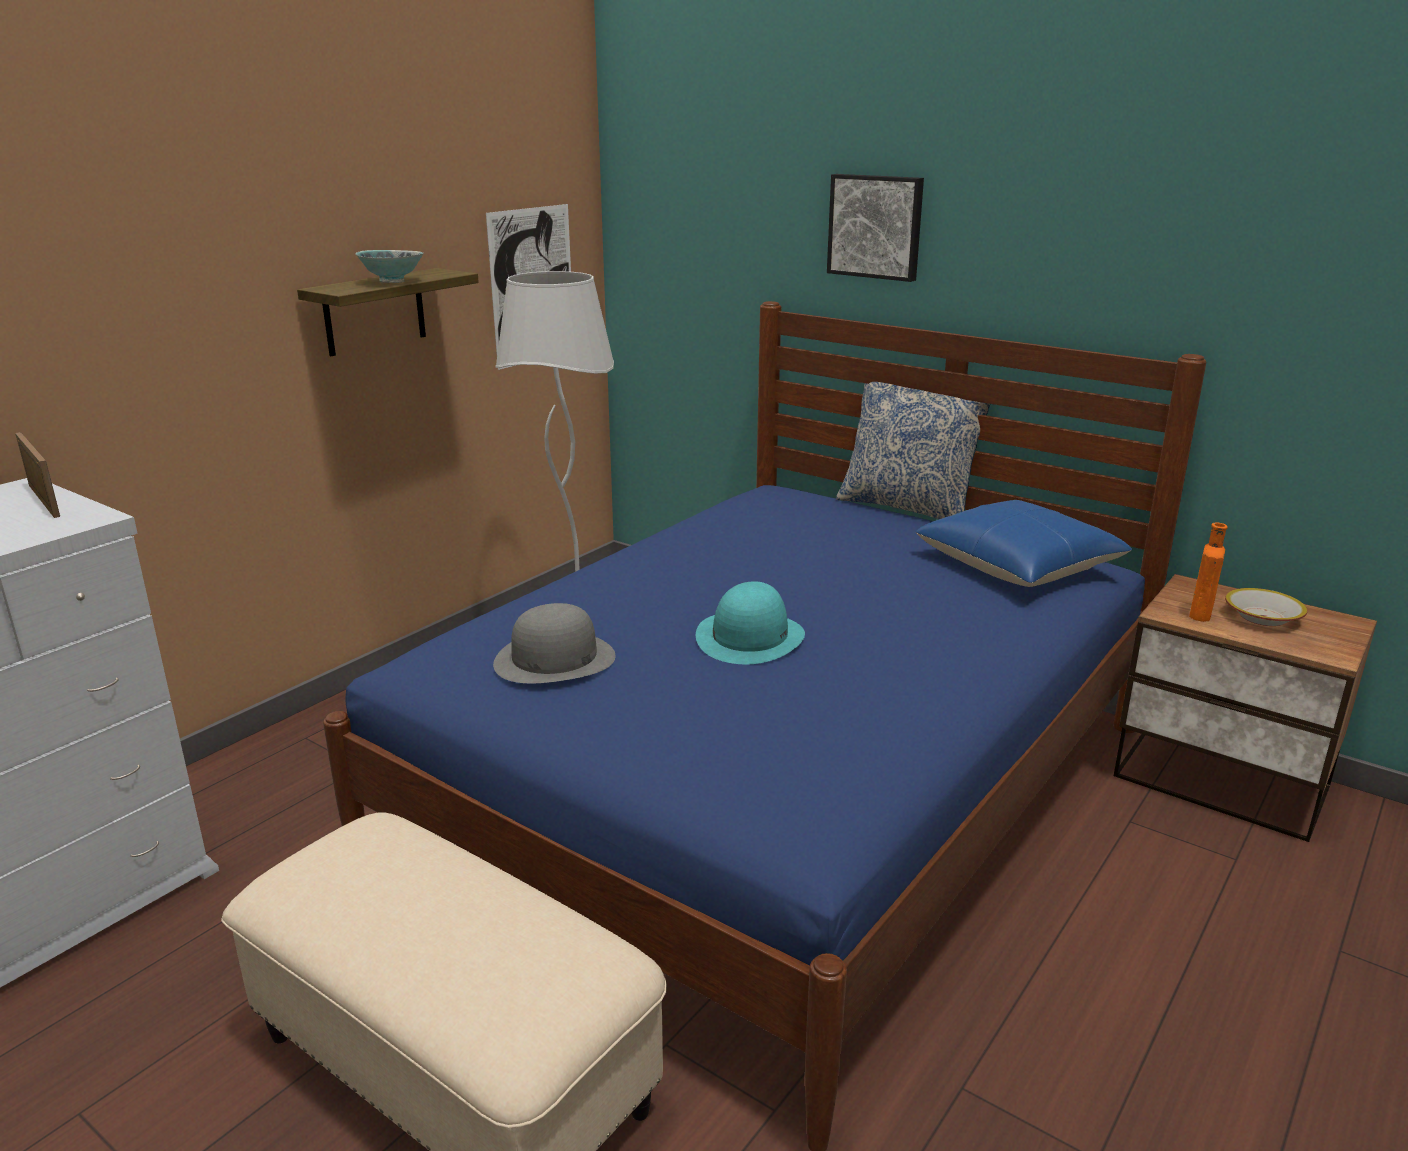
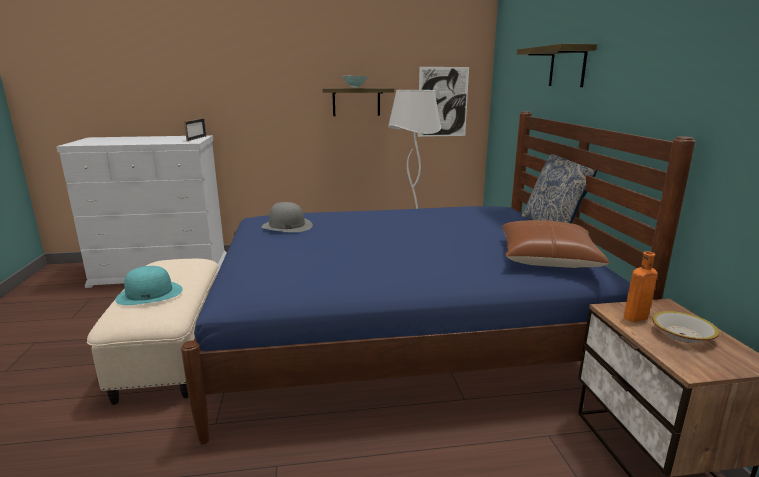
camera: 45 degrees right, 5 degrees down
turquoise hat [696,581,805,664] -> turquoise hat moved to [115,266,183,305]
picture [827,174,924,282] -> shelf [517,44,597,87]
blue pillow [916,500,1132,587] -> brown pillow [502,220,610,268]

